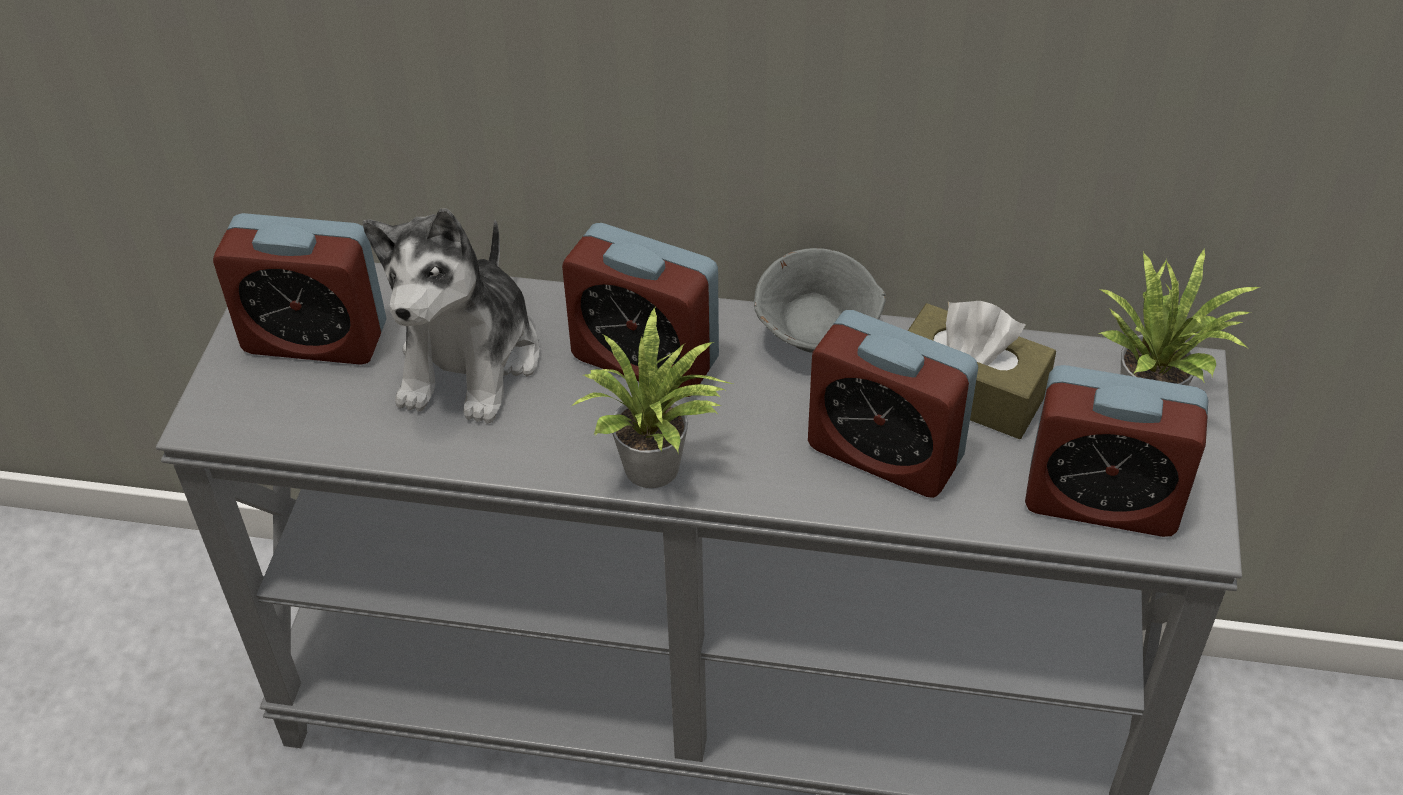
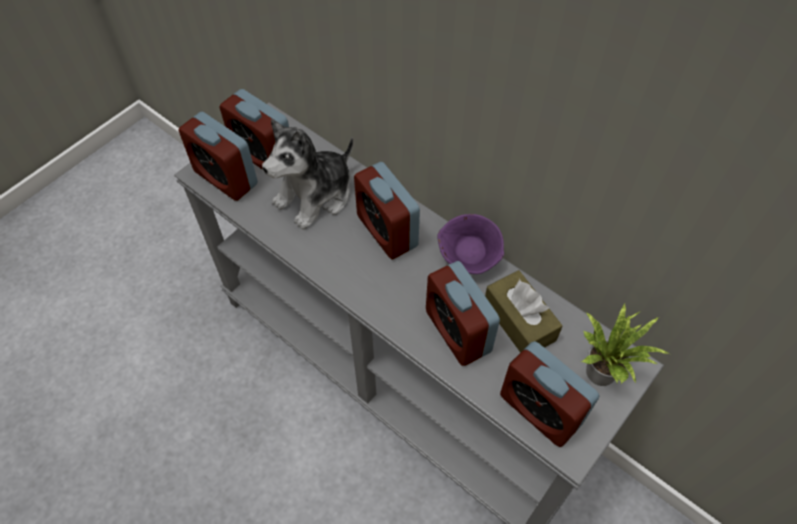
camera: 30 degrees right, 10 degrees up
potted plant [572,308,733,488] -> none
grey bowl [754,248,886,353] -> purple bowl [438,214,504,274]
none -> alarm clock [178,112,258,201]

